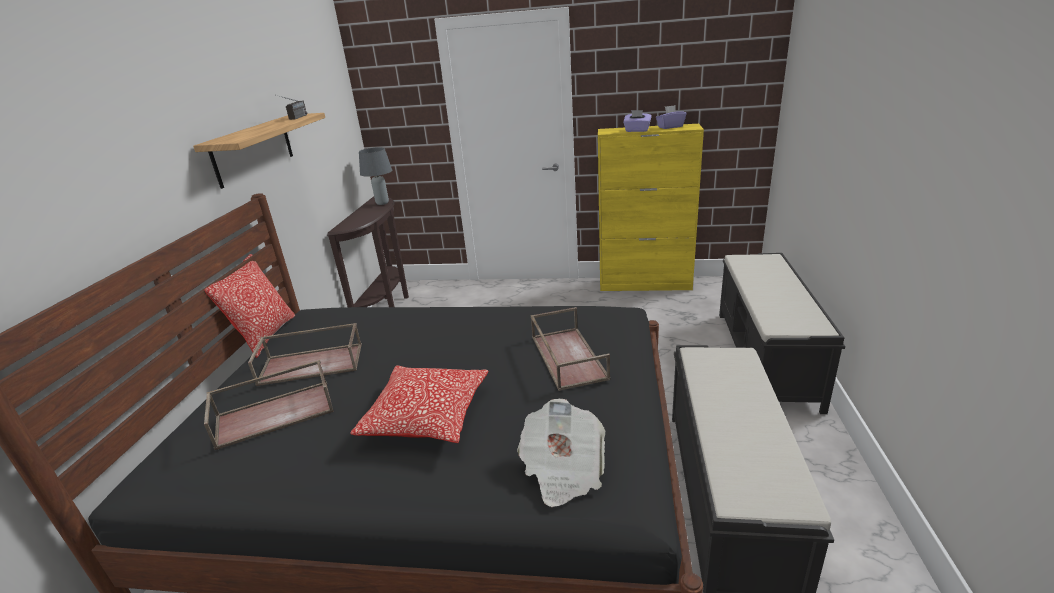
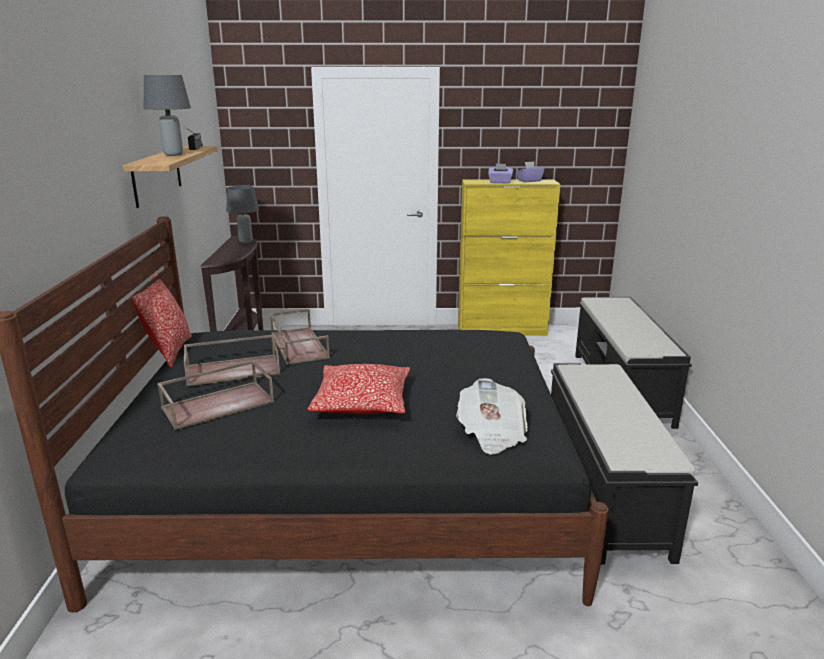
camera: 10 degrees left, 5 degrees down
brown tray [531,307,610,391] -> brown tray moved to [270,309,330,365]
none -> grey table lamp [144,75,191,156]

